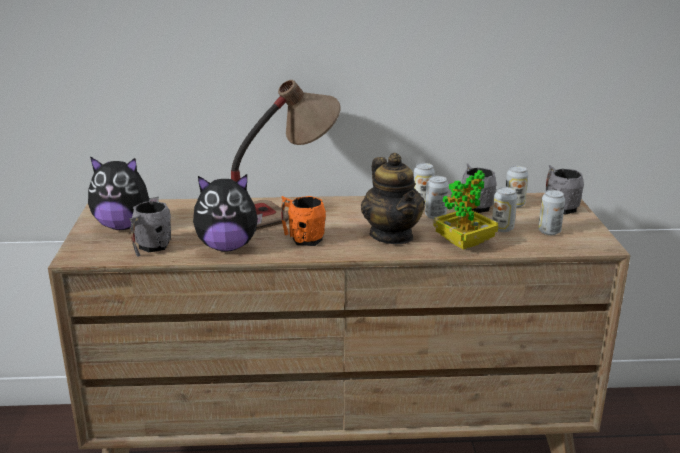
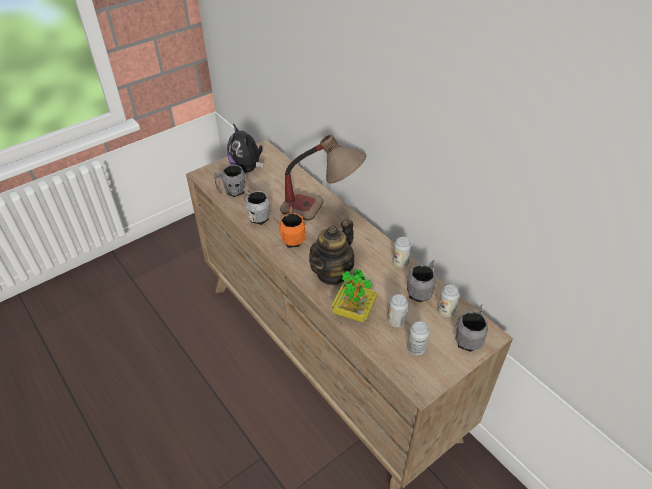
camera: 55 degrees right, 20 degrees up
plush toy [193,174,263,252] -> grey mug [244,189,270,225]
can [425,176,449,219] -> none

